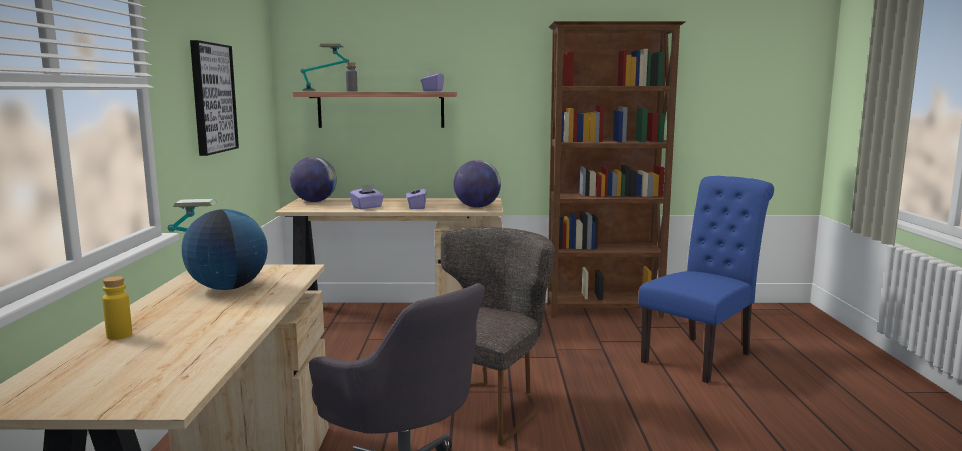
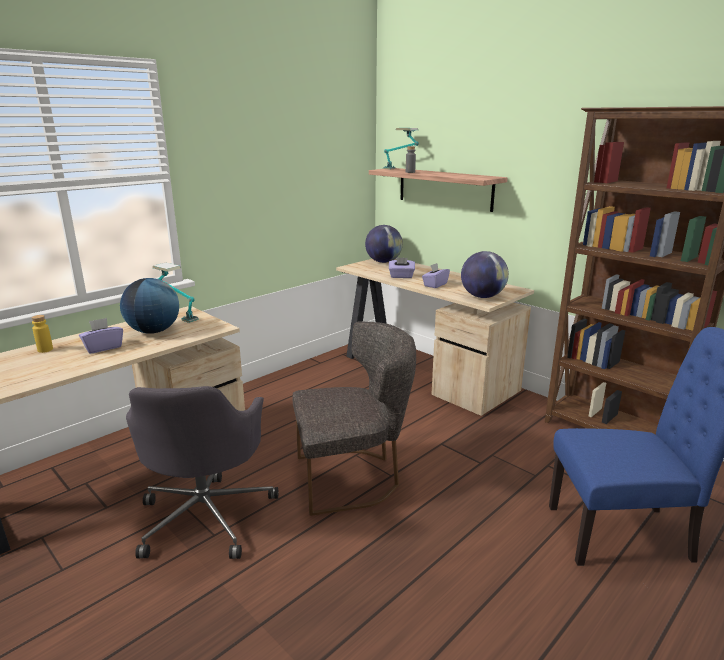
camera: 45 degrees right, 10 degrees up
picture [190,40,239,156] -> none
purple tissue box [420,68,444,91] -> purple tissue box moved to [79,318,123,354]

